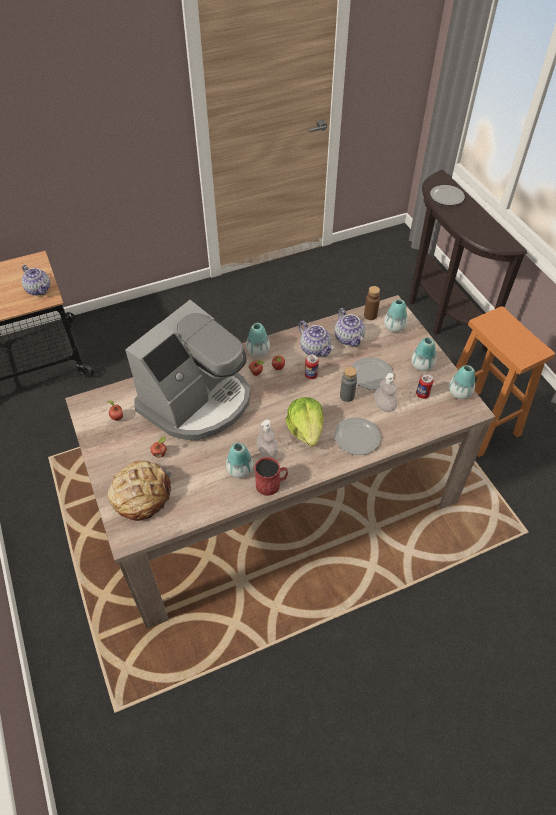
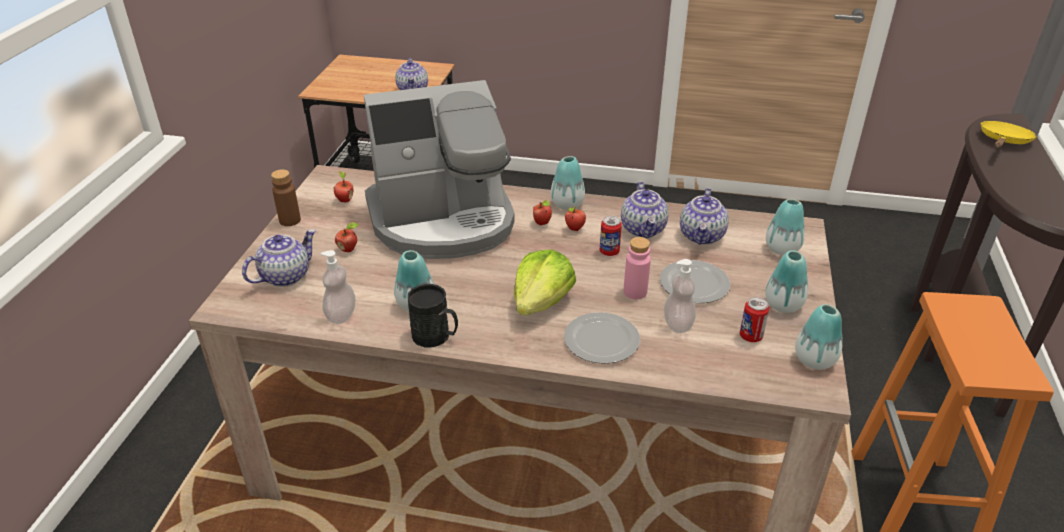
camera: 35 degrees right, 15 degrees down
bread [108,460,172,521] -> teapot [242,229,316,287]
red mug [254,457,288,496] -> black mug [408,284,458,348]
soap dispenser [257,420,278,458] -> soap dispenser moved to [321,250,356,324]
grey bottle [340,367,357,402] -> pink bottle [624,237,651,299]
brown bottle [364,286,380,320] -> brown bottle moved to [271,169,301,226]
plate [430,185,465,205] -> yellow frying pan [980,121,1037,148]

